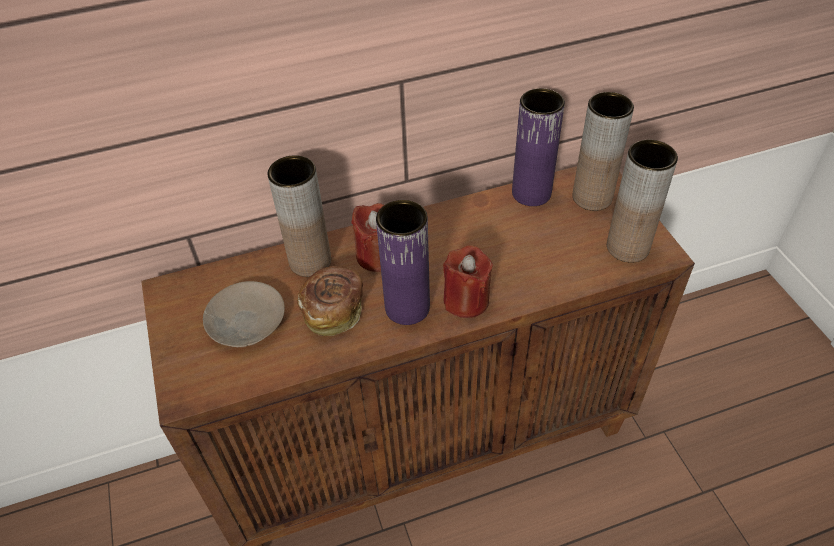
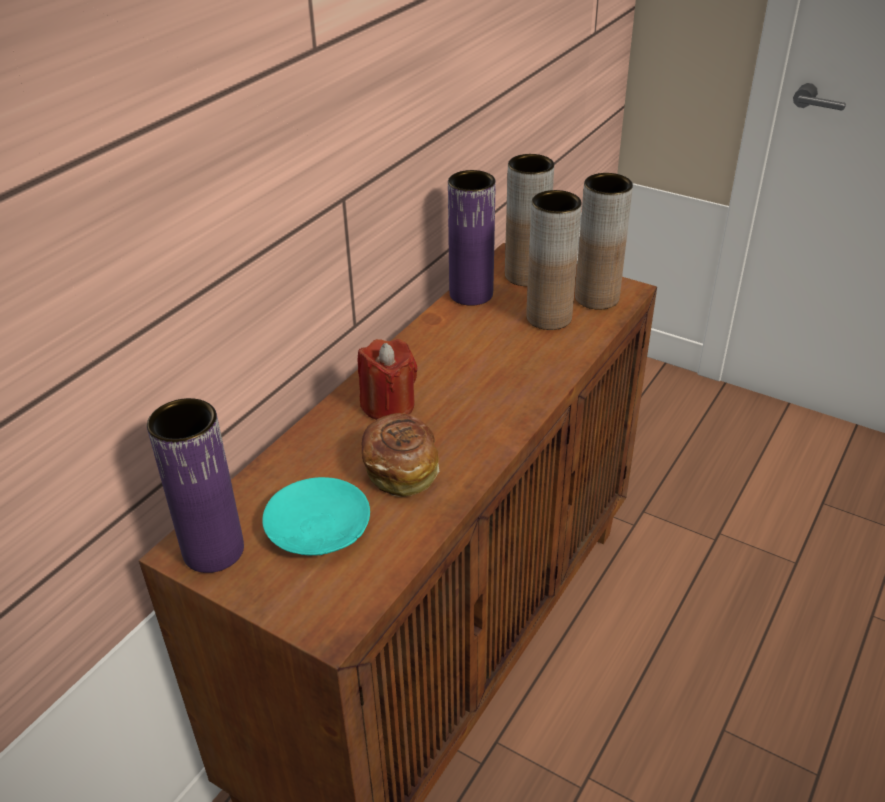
camera: 40 degrees left, 10 degrees down
beige plate [203,281,285,347] -> turquoise plate [262,477,370,556]
brown vase [267,155,331,277] -> brown vase moved to [526,190,582,330]
purple vase [376,200,430,325] -> purple vase moved to [147,398,244,573]
red candle [443,245,493,318] -> none

